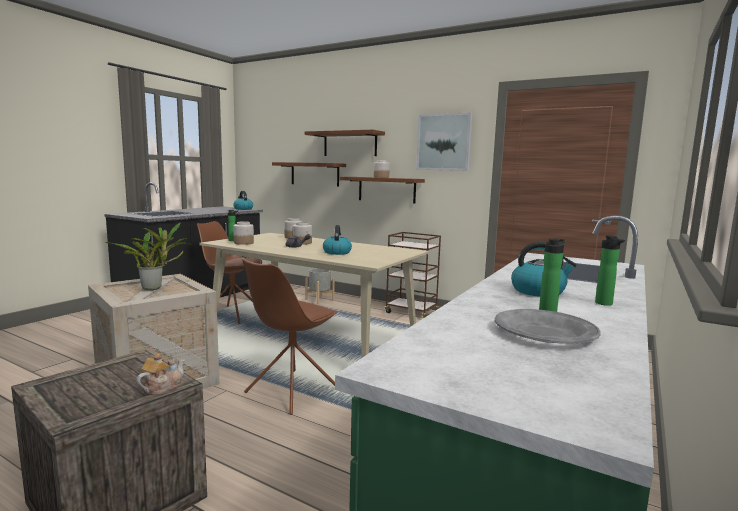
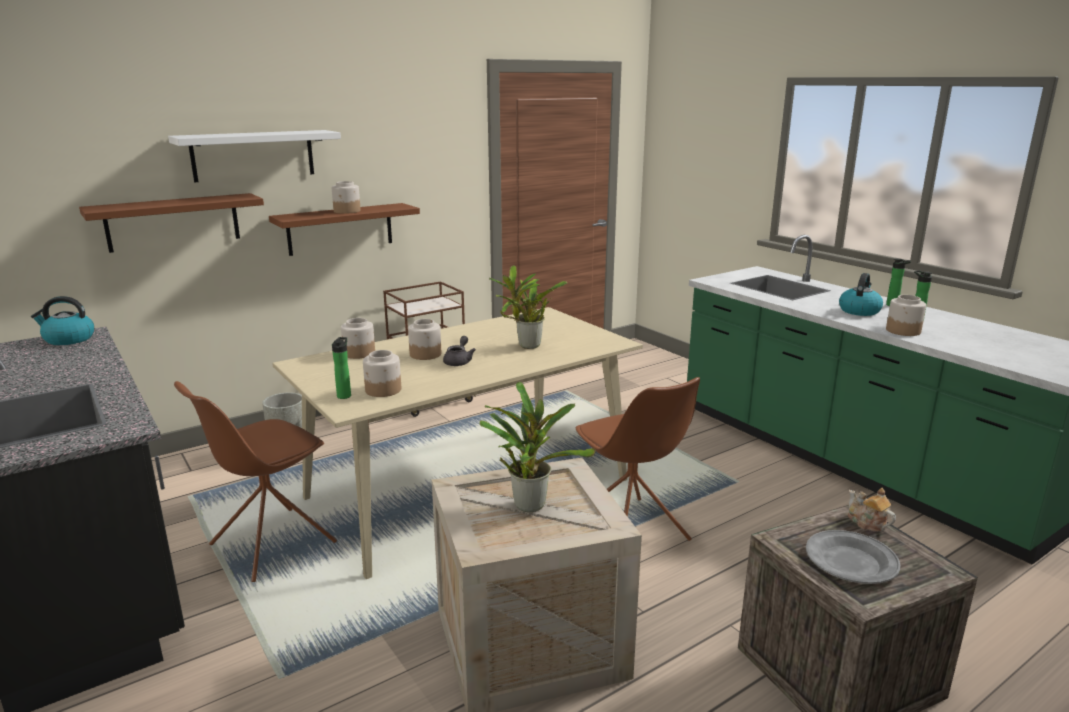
camera: 65 degrees left, 10 degrees up
brown shelf [305,130,385,156] -> white shelf [168,130,341,182]
kettle [323,225,352,255] -> potted plant [489,265,567,349]
picture [416,112,472,171] -> none
grey plate [495,309,601,344] -> grey plate moved to [806,530,900,584]
none -> jar [886,295,926,336]

